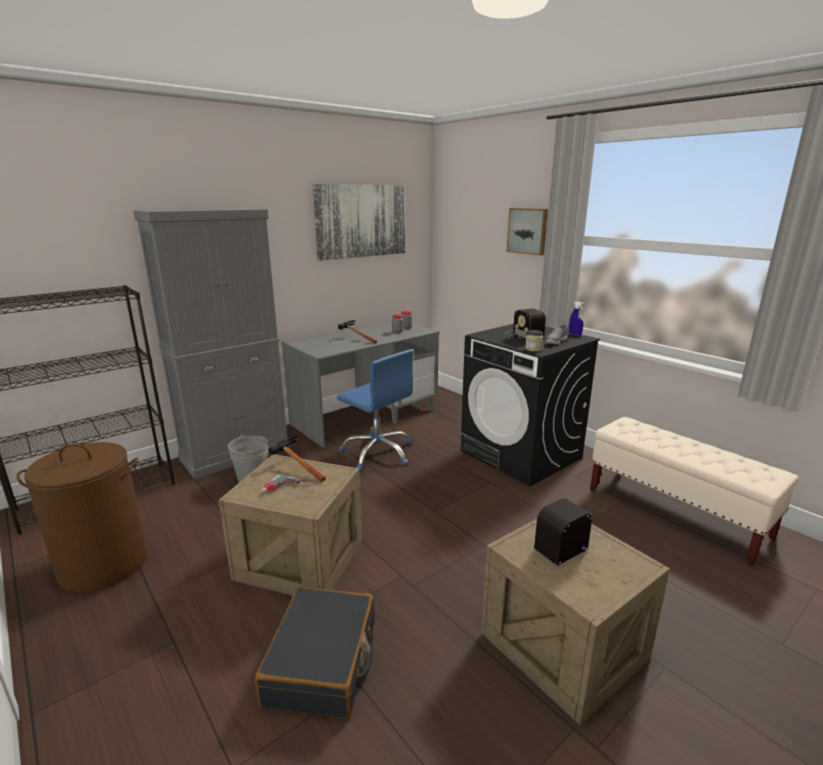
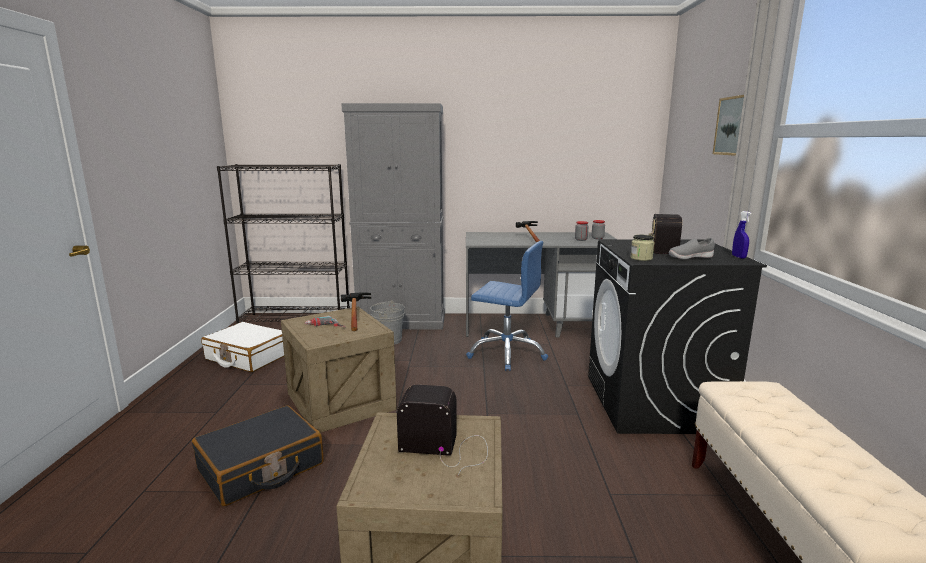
camera: 40 degrees right, 5 degrees down
brown laundry basket [16,442,147,592] -> white suitcase [201,322,284,372]
picture [313,184,405,261] -> none
blue office chair [337,349,414,470] -> blue office chair turned 60 degrees counterclockwise [466,241,548,371]

